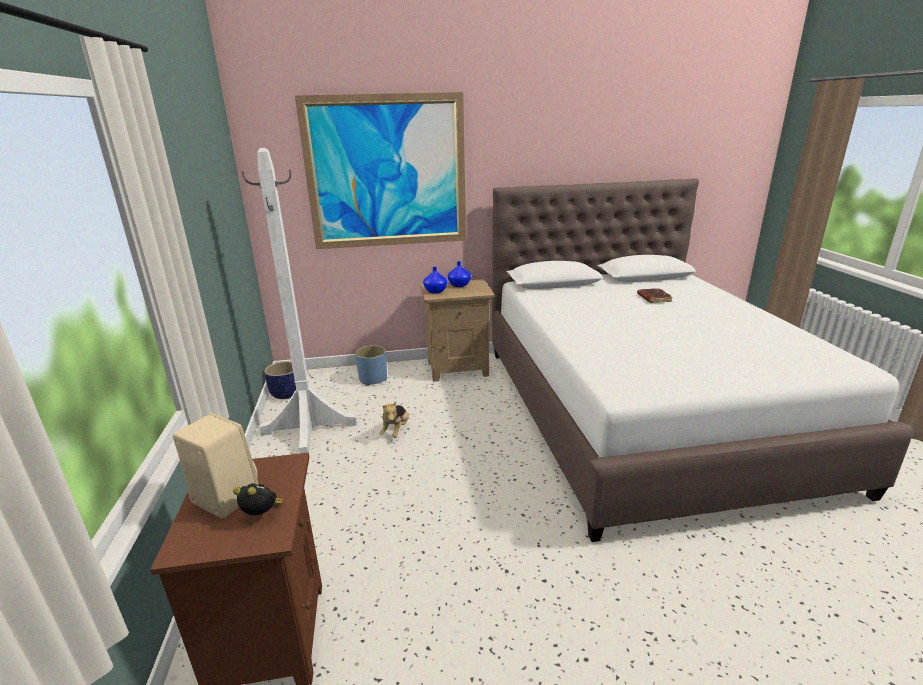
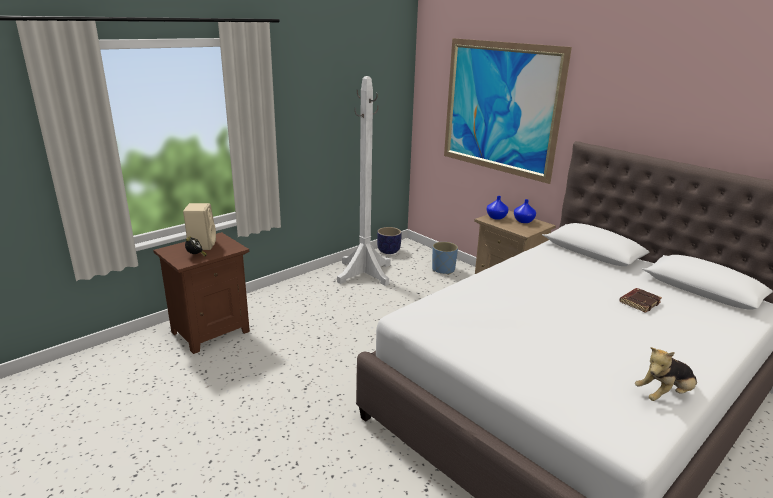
camera: 55 degrees right, 0 degrees up
plush toy [379,402,409,438] -> plush toy moved to [635,347,697,401]

